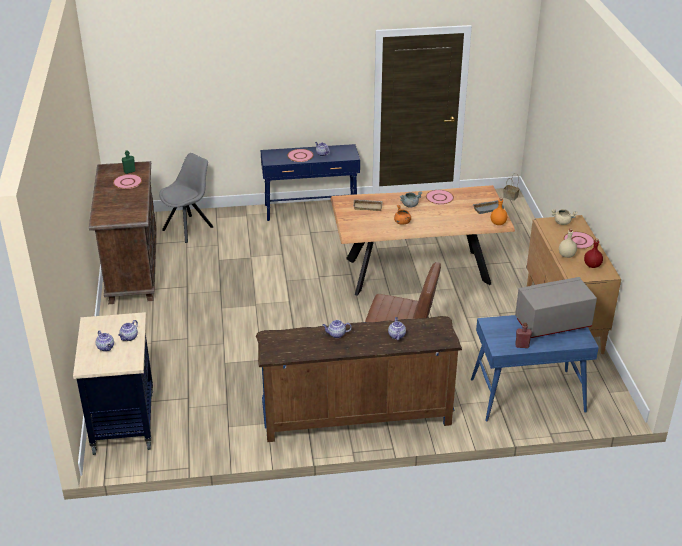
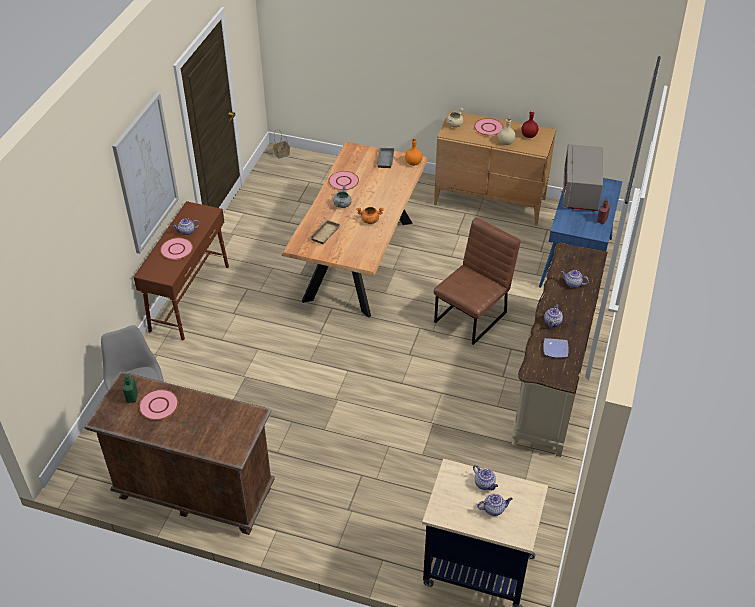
camera: 65 degrees left, 10 degrees up
blue cabinet [256,316,462,442] -> beige cabinet [512,243,608,457]
blue console table [261,144,360,221] -> brown console table [134,201,229,340]
none -> picture [112,93,179,254]
none -> plate [543,338,569,358]

